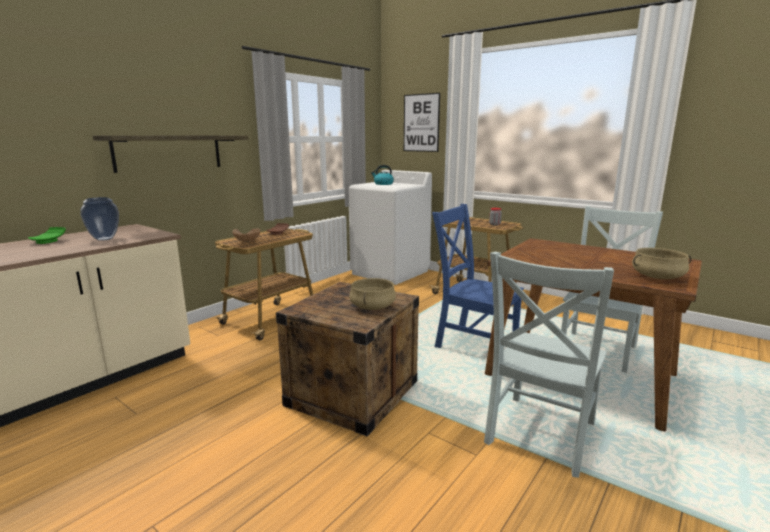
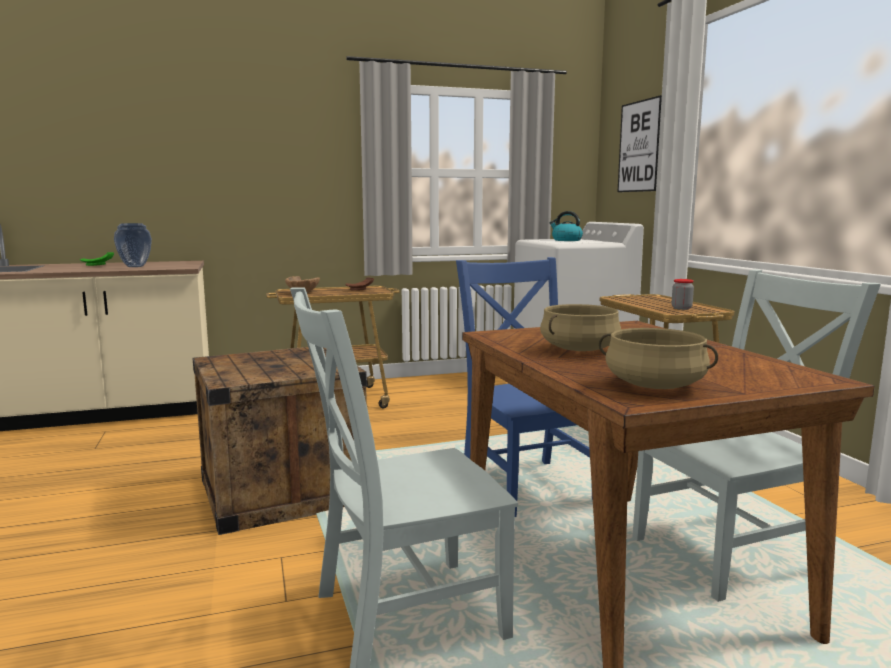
camera: 35 degrees right, 5 degrees down
shelf [93,135,248,173] -> none
beige cooking pot [349,278,396,310] -> beige cooking pot moved to [540,304,621,351]

